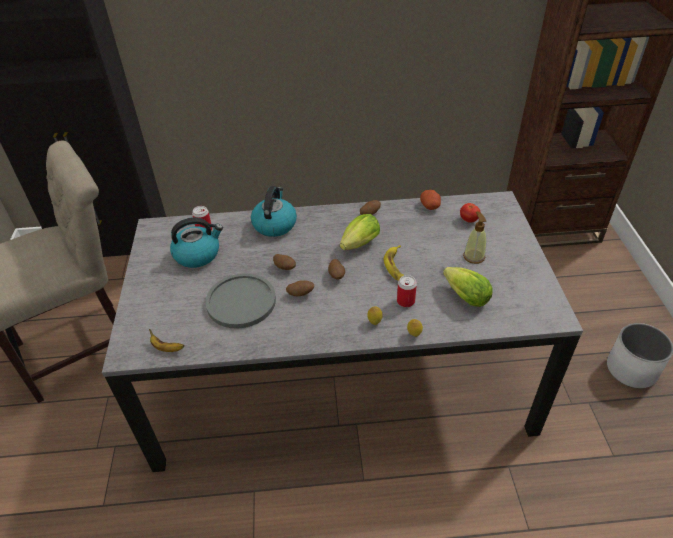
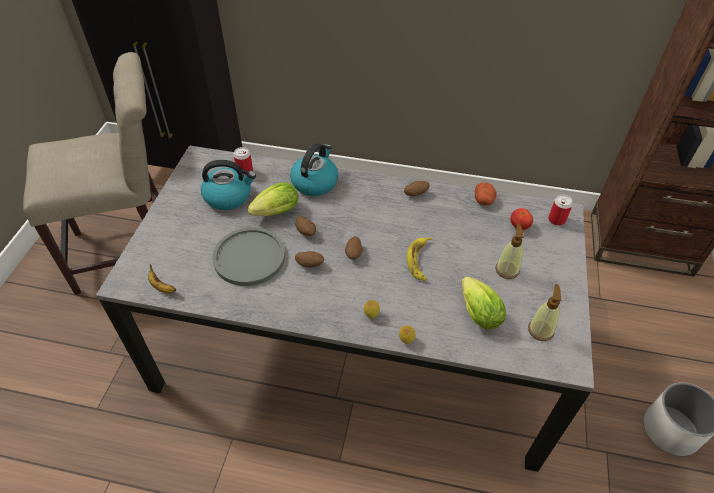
camera: 15 degrees right, 5 degrees up
lettuce [340,214,380,250] -> lettuce moved to [248,182,298,216]
can [397,275,417,307] -> can moved to [548,195,573,226]
none -> soap dispenser [528,284,561,341]

